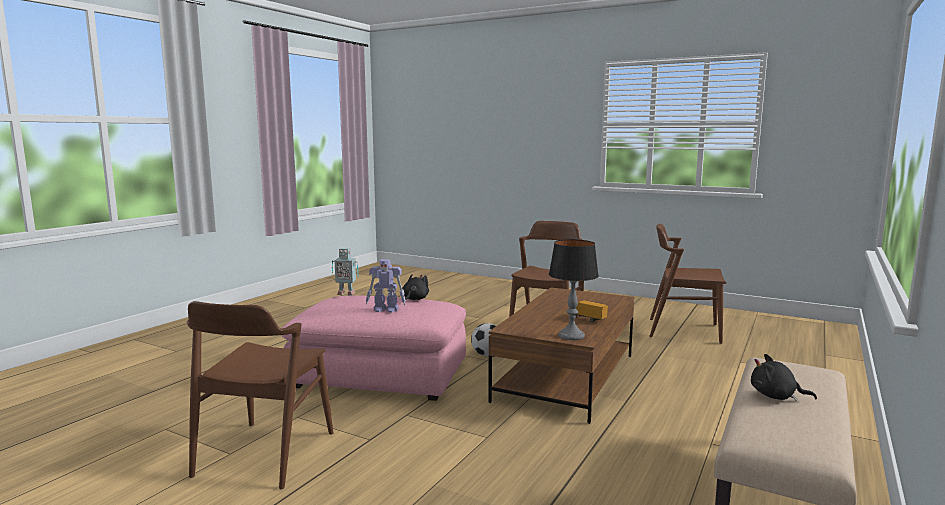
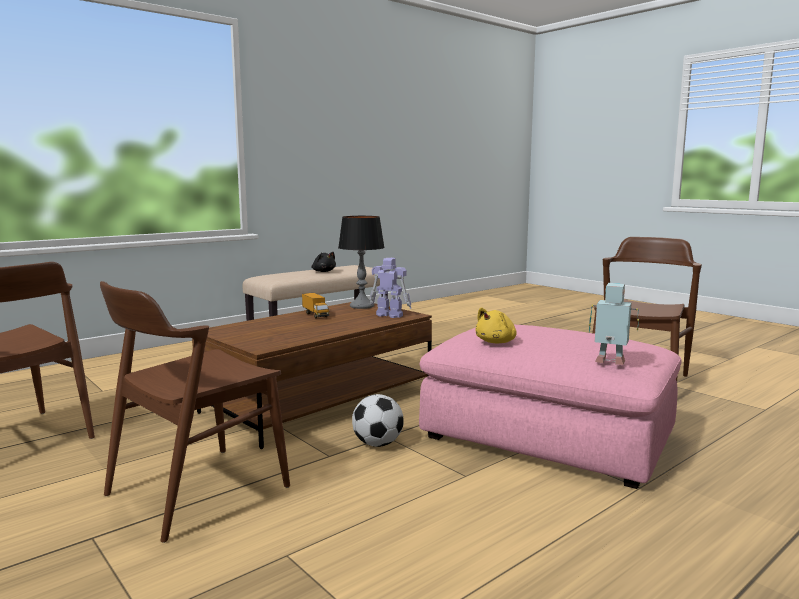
camera: 160 degrees left, 0 degrees up
toy robot [366,259,406,313] -> toy robot moved to [370,258,411,318]
black plush toy [402,274,429,300] -> yellow plush toy [475,307,517,343]

